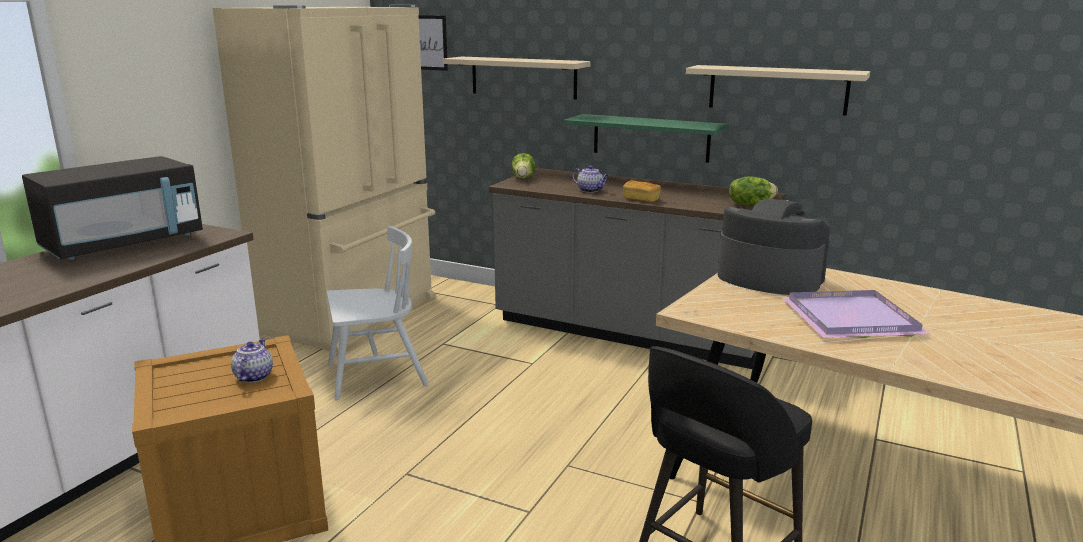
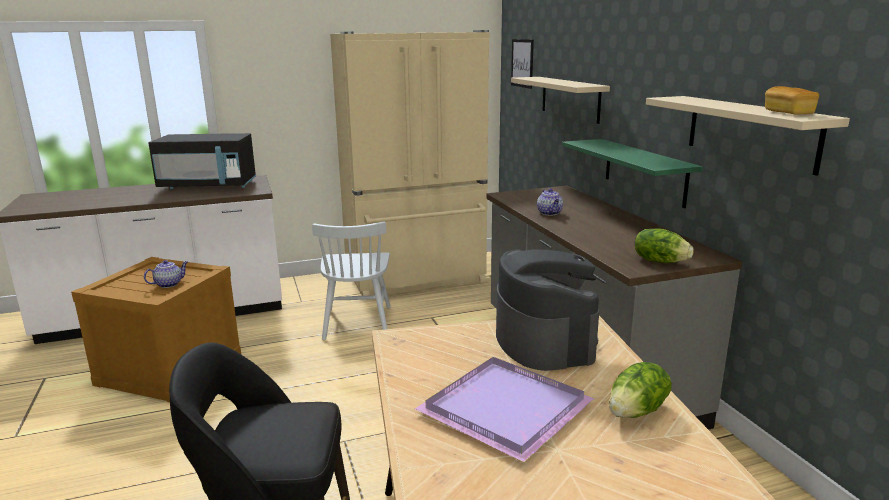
camera: 45 degrees right, 0 degrees up
white chair [327,226,429,400] -> white chair turned 60 degrees clockwise [312,221,391,340]
lettuce [512,153,535,179] -> lettuce moved to [609,362,672,418]
bread [623,180,661,202] -> bread moved to [765,86,819,114]

